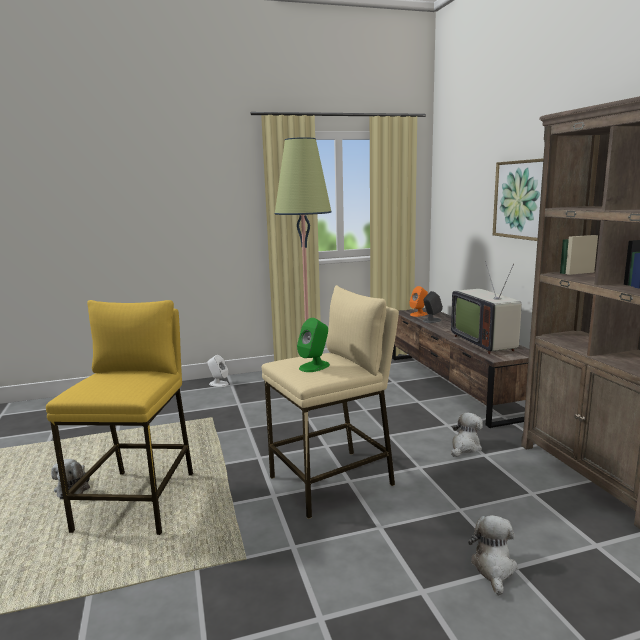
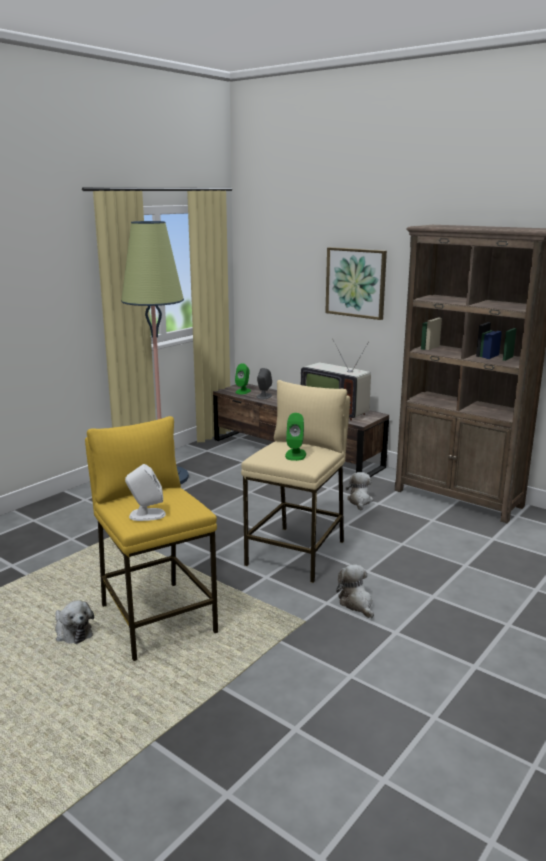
camera: 35 degrees left, 5 degrees up
white speaker [208,355,229,387] -> white speaker moved to [125,464,166,521]
orange speaker [409,286,428,317] -> green speaker [235,363,251,394]
plush toy [468,515,518,596] -> plush toy moved to [336,565,374,618]

